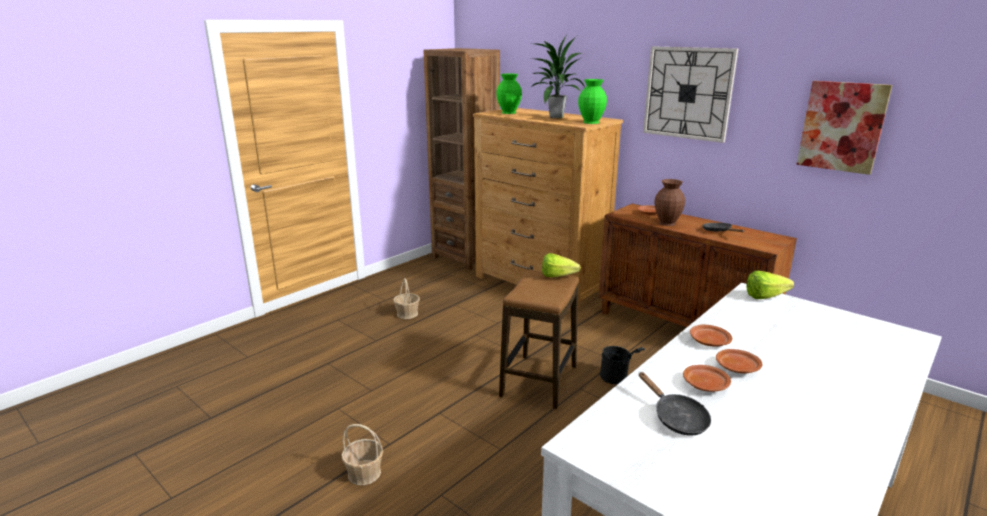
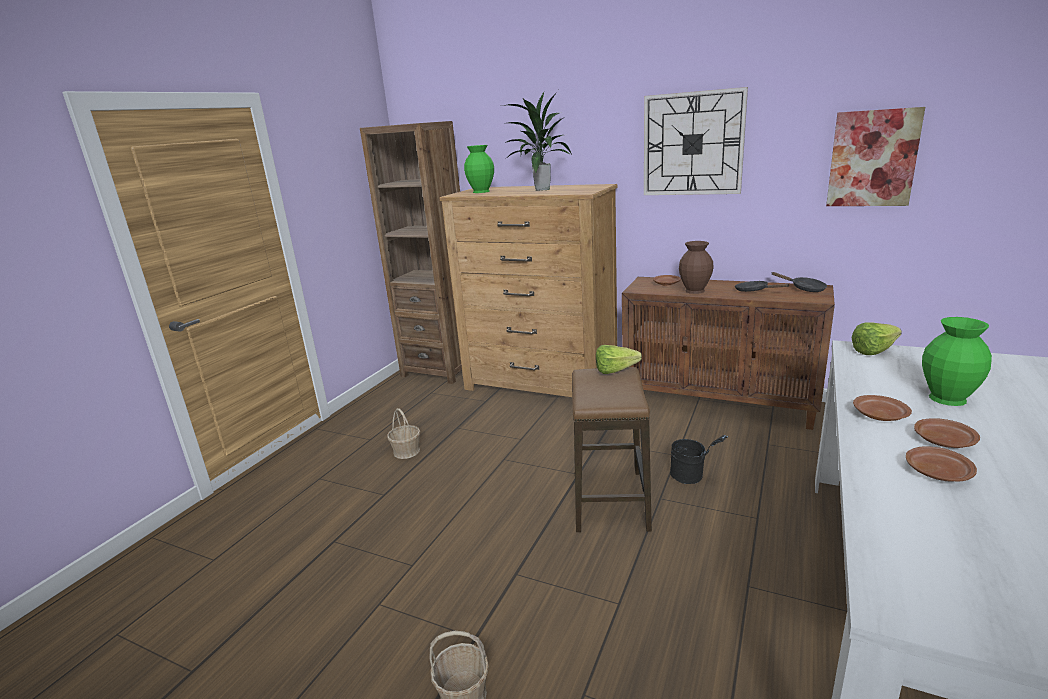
camera: 15 degrees left, 0 degrees up
green vase [578,79,607,124] -> green vase moved to [922,317,992,406]
black frying pan [639,372,711,436] -> black frying pan moved to [771,272,827,292]

